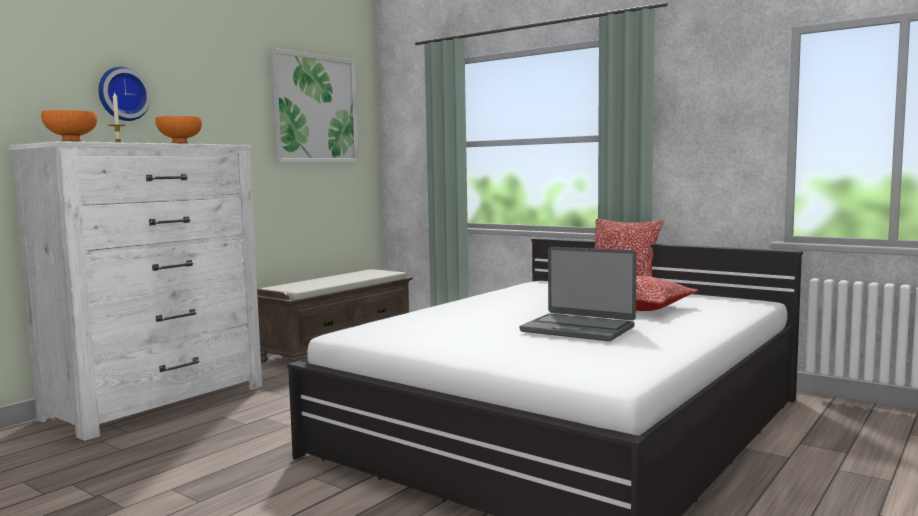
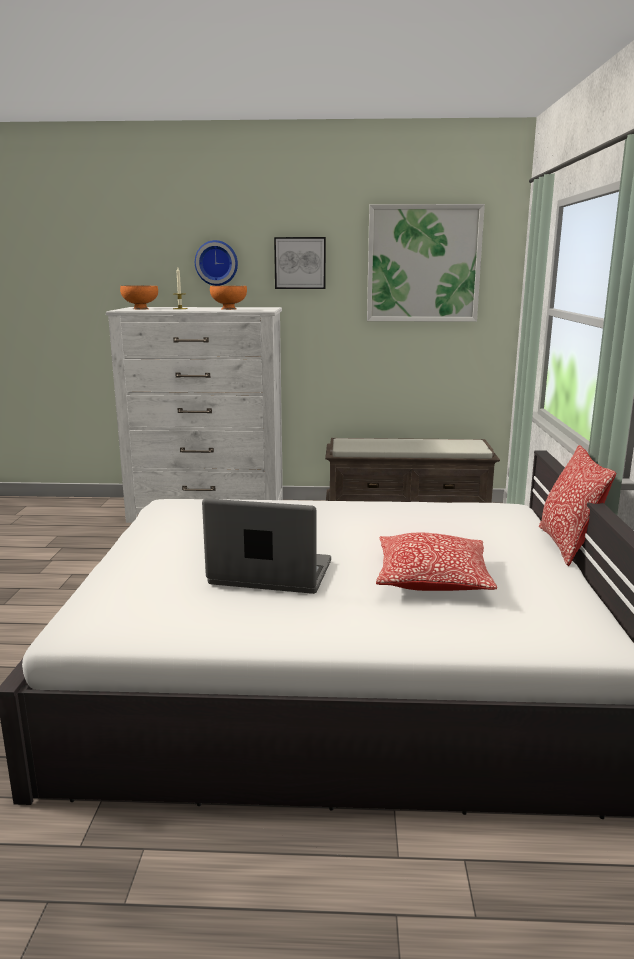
camera: 55 degrees right, 10 degrees up
laptop [520,247,637,341] -> laptop turned 105 degrees clockwise [202,499,331,594]
none -> picture [274,237,326,289]

